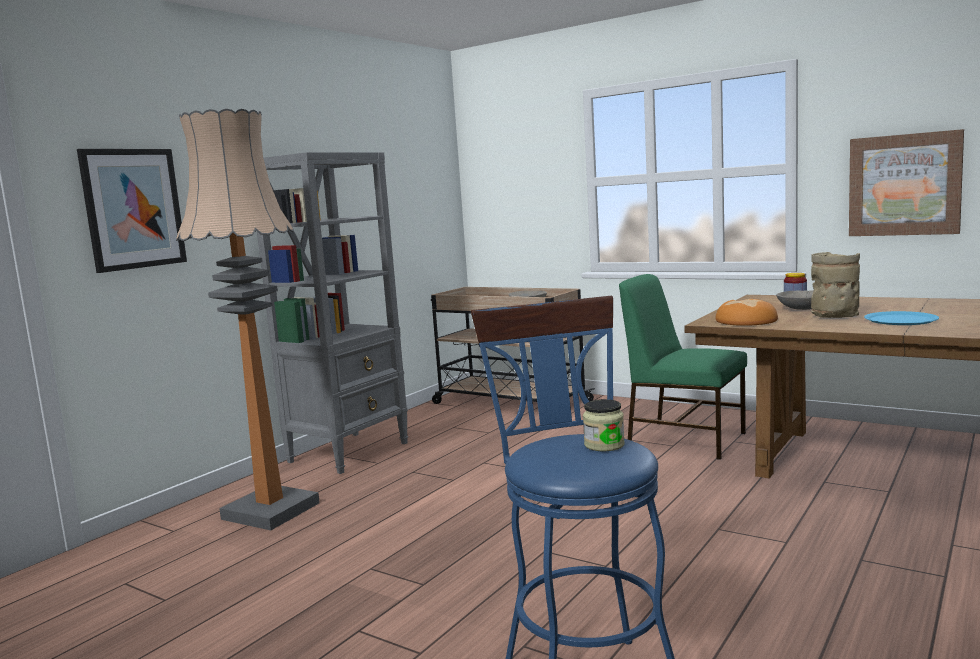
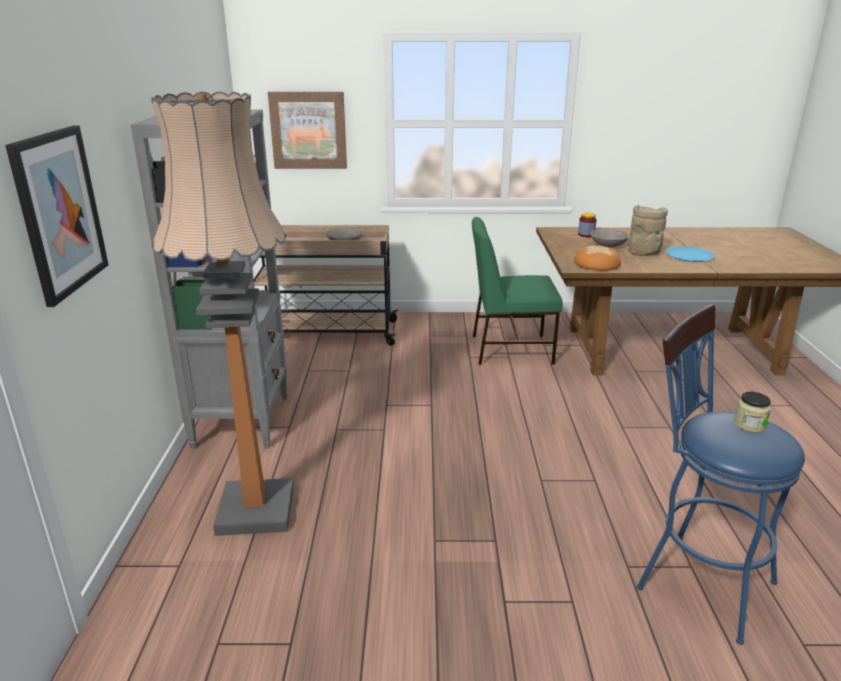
camera: 35 degrees left, 15 degrees up
picture [849,129,964,236] -> picture moved to [268,92,347,169]

